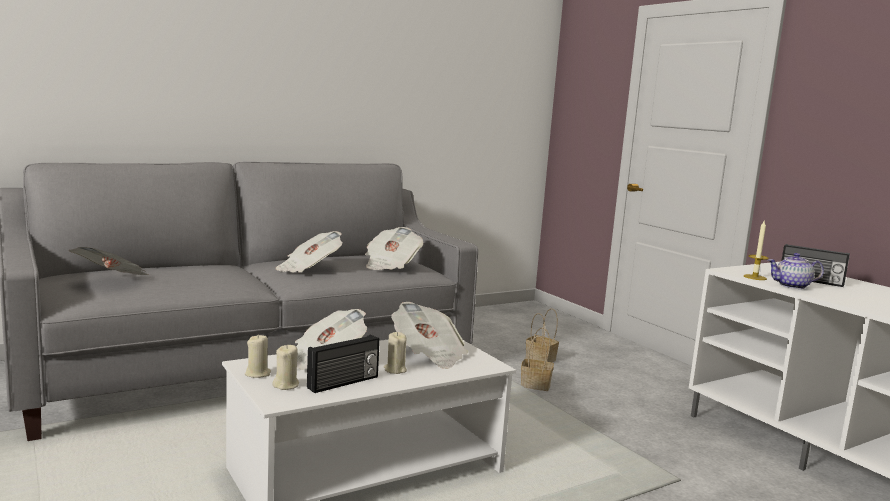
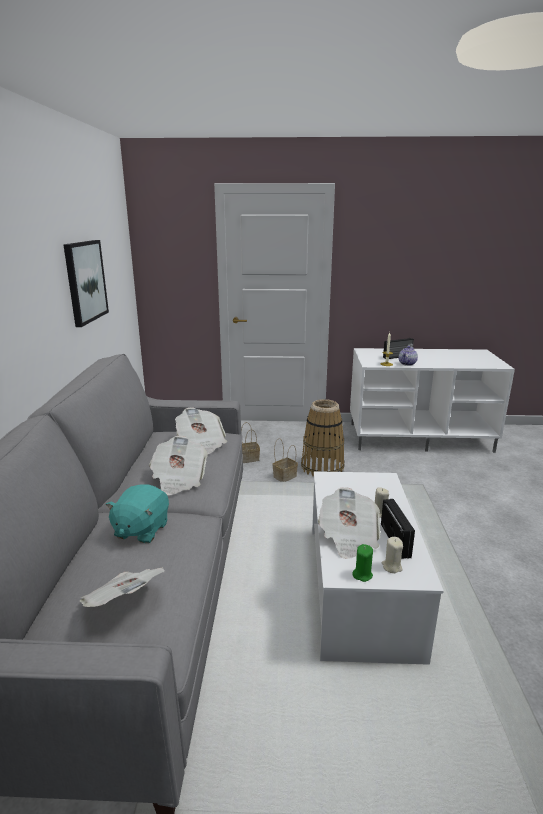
camera: 55 degrees left, 10 degrees up
beige candle [245,334,271,378] -> green candle [352,544,373,582]
newspaper [391,302,468,369] -> none
none -> picture [63,240,109,327]
none -> turquoise plush toy [106,484,169,543]
none -> basket [301,399,344,477]

